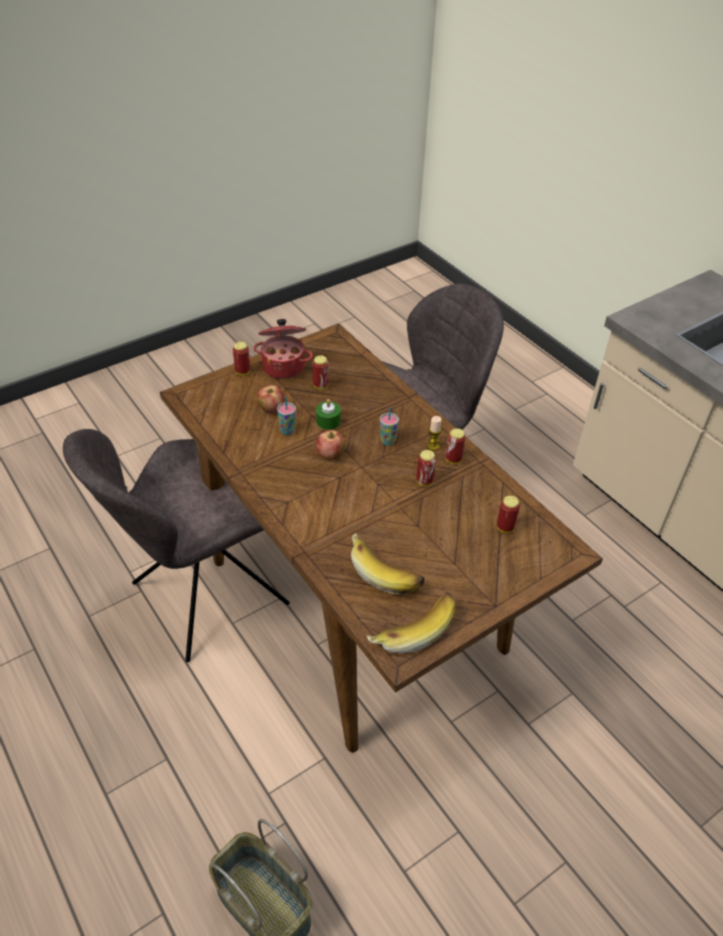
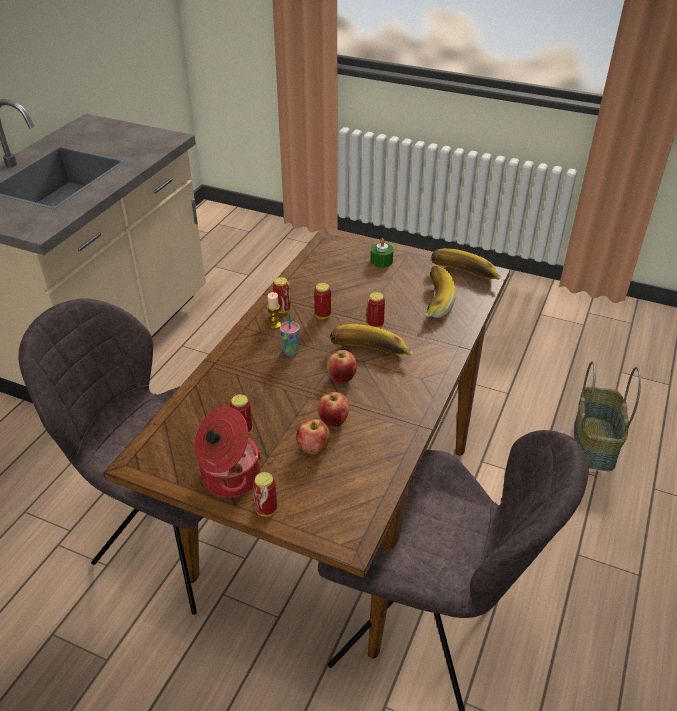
camera: 120 degrees left, 5 degrees down
cup [277,396,296,435] -> apple [318,392,350,427]
green candle [316,399,341,430] -> green candle moved to [371,238,394,268]
can [497,496,520,533] -> can moved to [367,292,385,328]
none -> banana [330,324,413,356]

